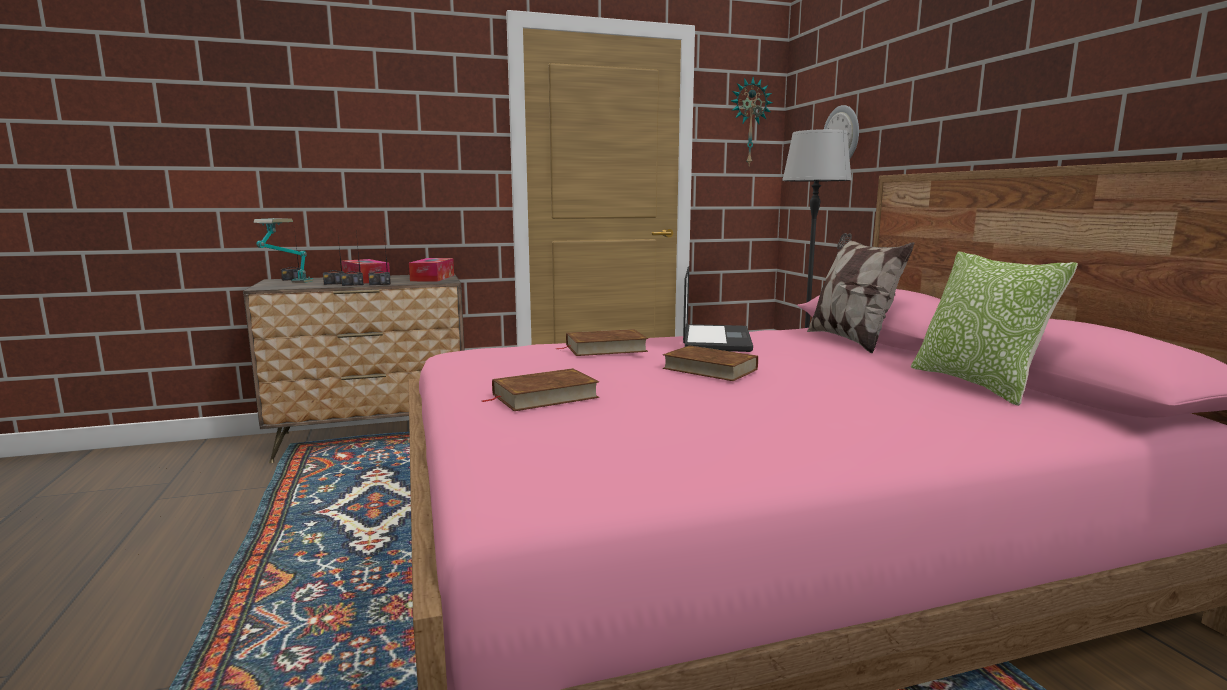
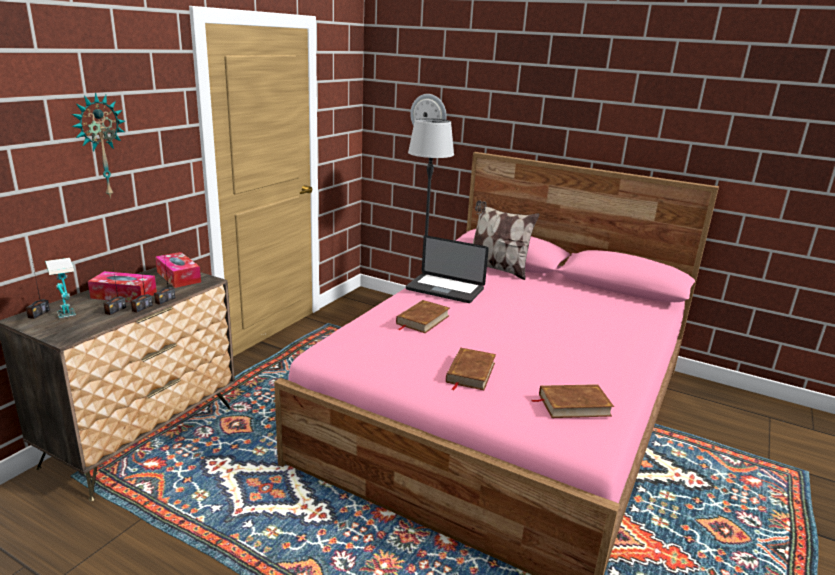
camera: 45 degrees left, 10 degrees up
brown book [662,345,758,381] -> brown book moved to [531,384,614,418]
laptop [683,266,753,352] -> laptop turned 150 degrees clockwise [406,235,489,303]
wall clock [731,77,772,165] -> wall clock moved to [72,92,125,199]
pillow [911,252,1078,406] -> none

